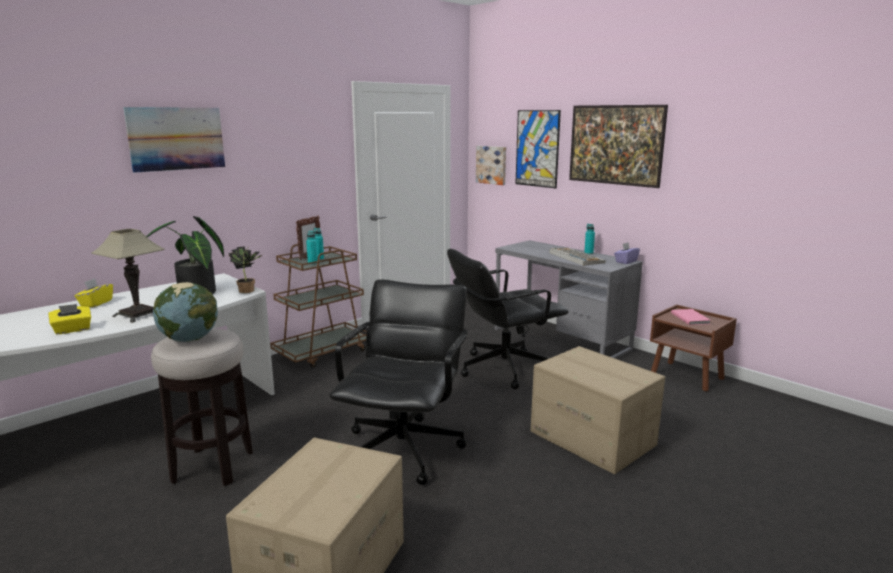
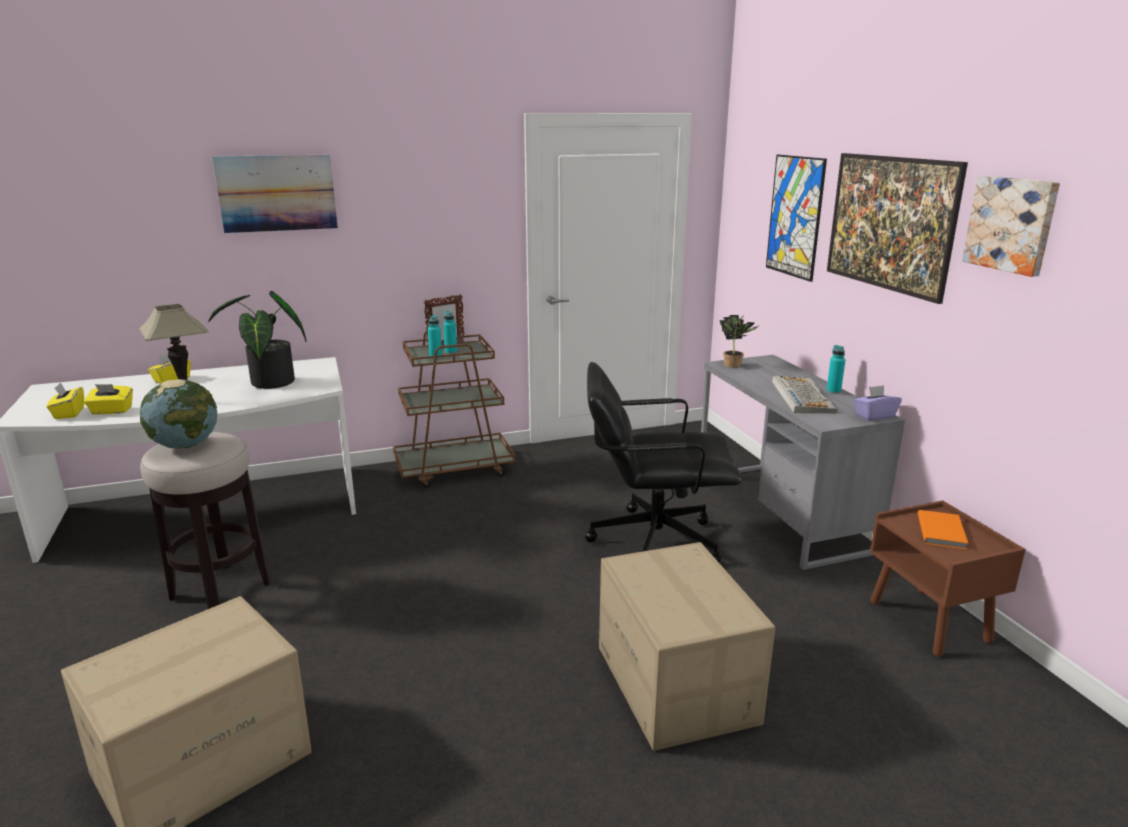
camera: 25 degrees right, 5 degrees up
potted plant [229,246,262,293] -> potted plant moved to [719,315,758,368]
black office chair [329,280,468,485] -> none
picture [476,146,506,185] -> picture moved to [962,176,1060,277]
pink book [671,309,710,325] -> orange book [918,510,968,549]
none -> yellow tissue box [47,382,84,419]

